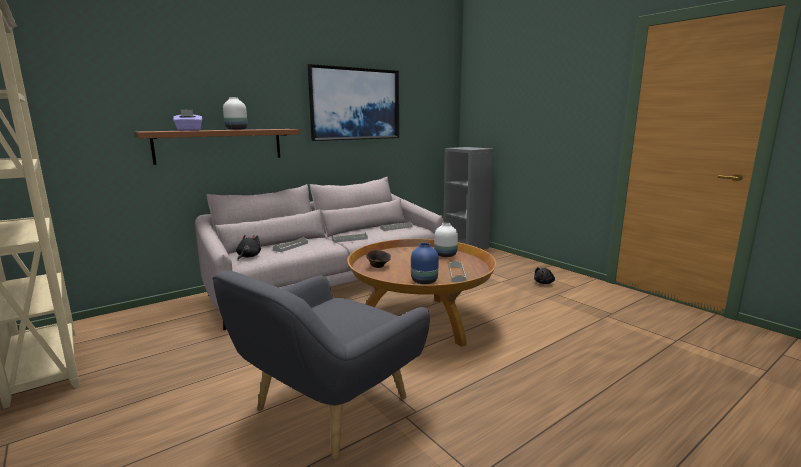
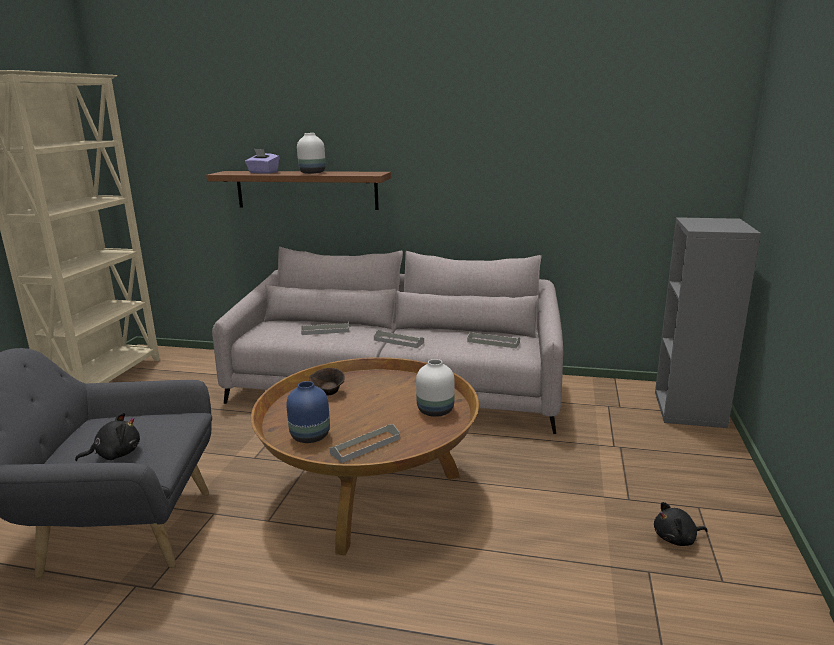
camera: 50 degrees right, 5 degrees up
black plush toy [236,235,261,260] -> black plush toy moved to [75,412,140,461]
picture [308,64,399,141] -> none

